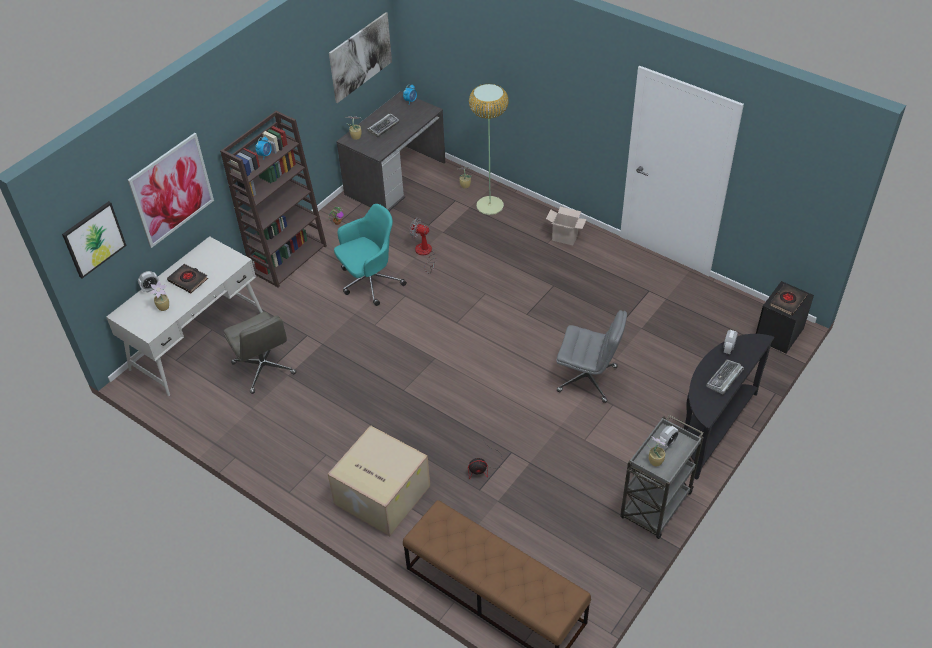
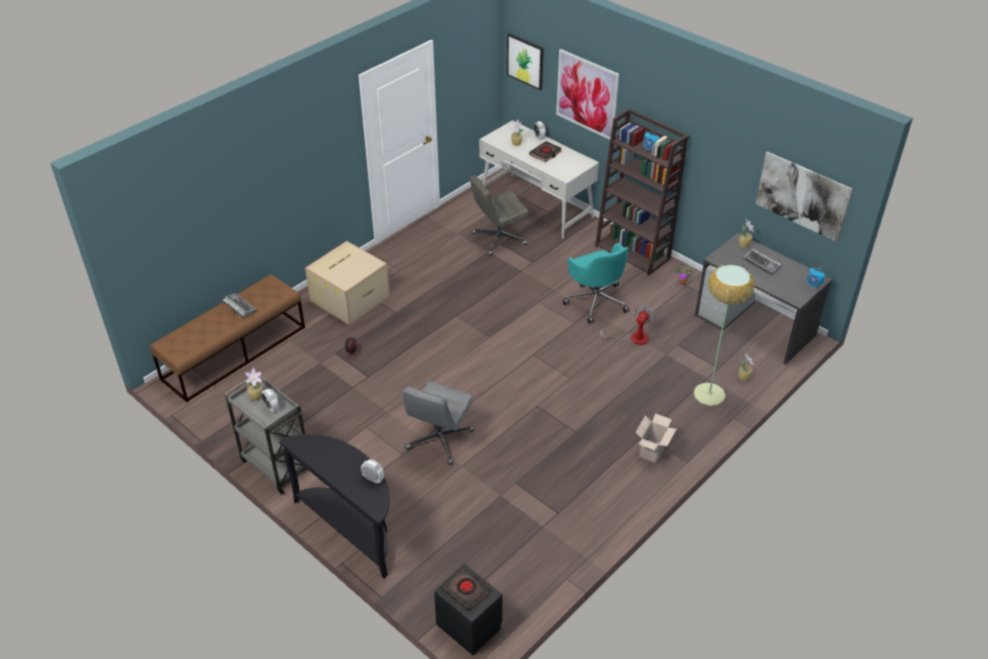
camera: 95 degrees right, 5 degrees down
keyboard [706,360,744,395] -> keyboard moved to [223,293,257,318]

